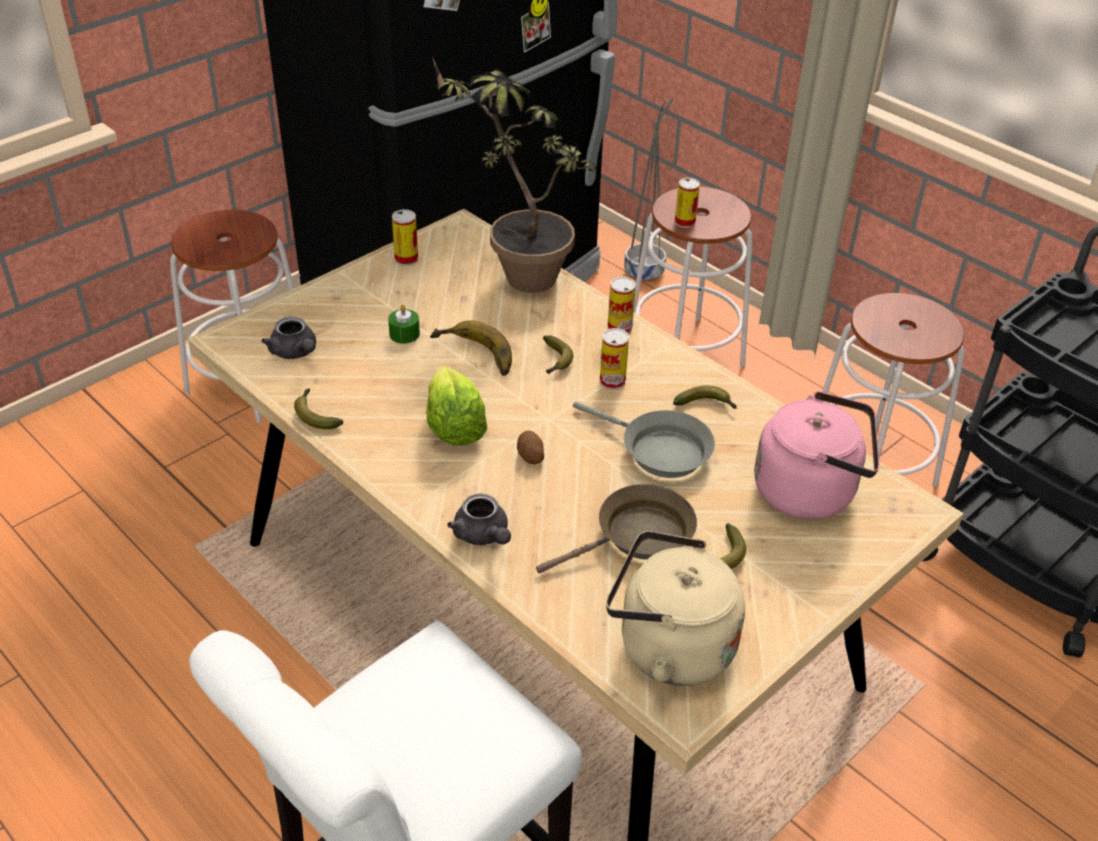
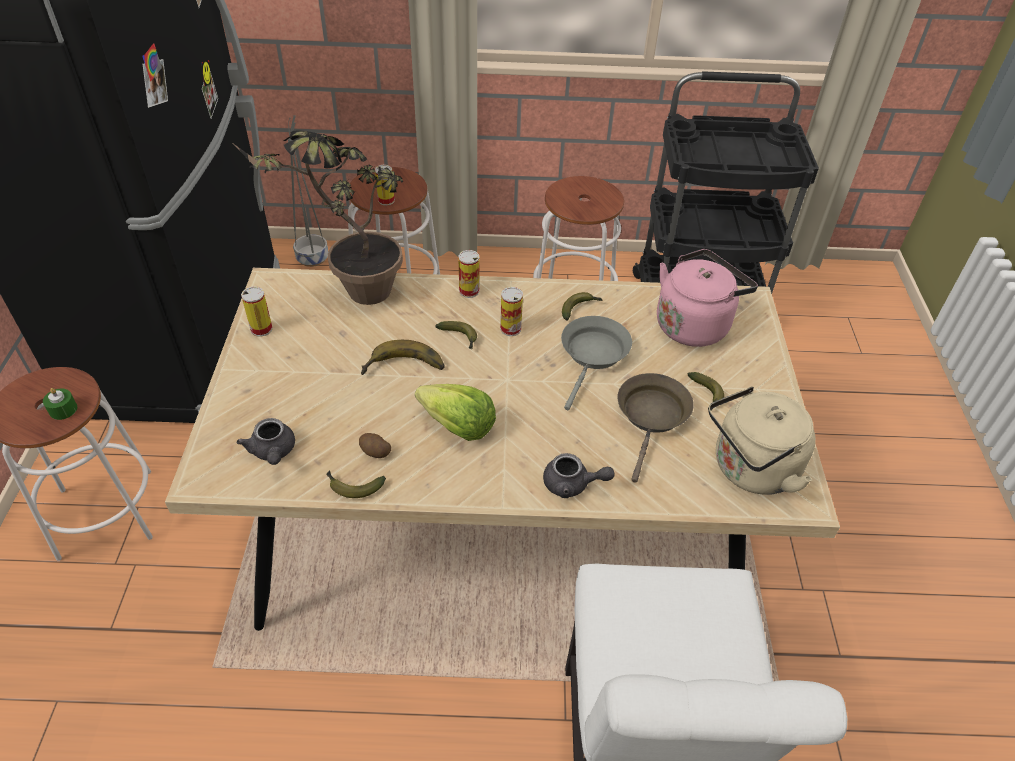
camera: 45 degrees left, 5 degrees up
grey teapot [262,317,316,359] -> grey teapot turned 60 degrees clockwise [237,418,295,465]
green candle [388,304,420,344] -> green candle moved to [43,388,77,420]
potato [517,431,544,464] -> potato moved to [359,433,391,458]
grey frying pan [573,401,715,478] -> grey frying pan turned 60 degrees counterclockwise [561,316,632,410]

